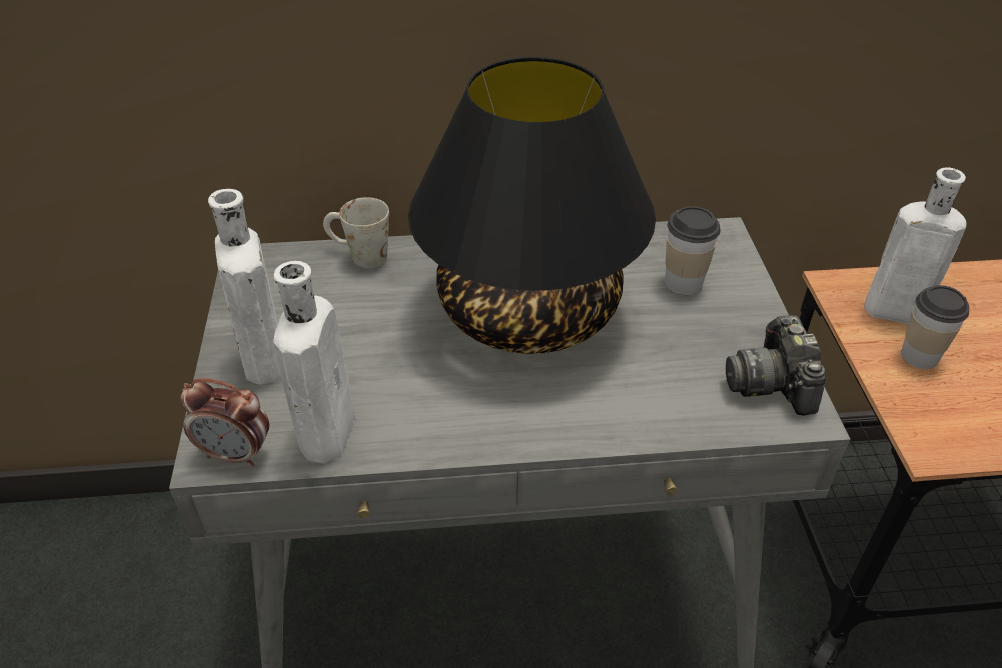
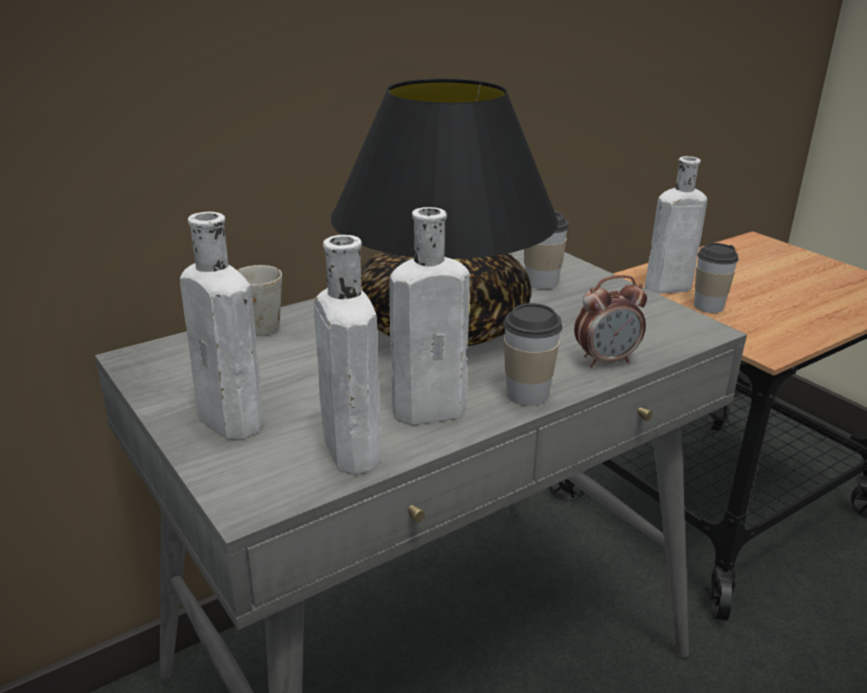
camera: 30 degrees left, 15 degrees down
alarm clock [181,378,269,466] -> alarm clock moved to [574,275,647,368]
camera [726,315,826,415] -> none
none -> white bottle [389,207,470,425]
none -> cup [503,303,563,406]

